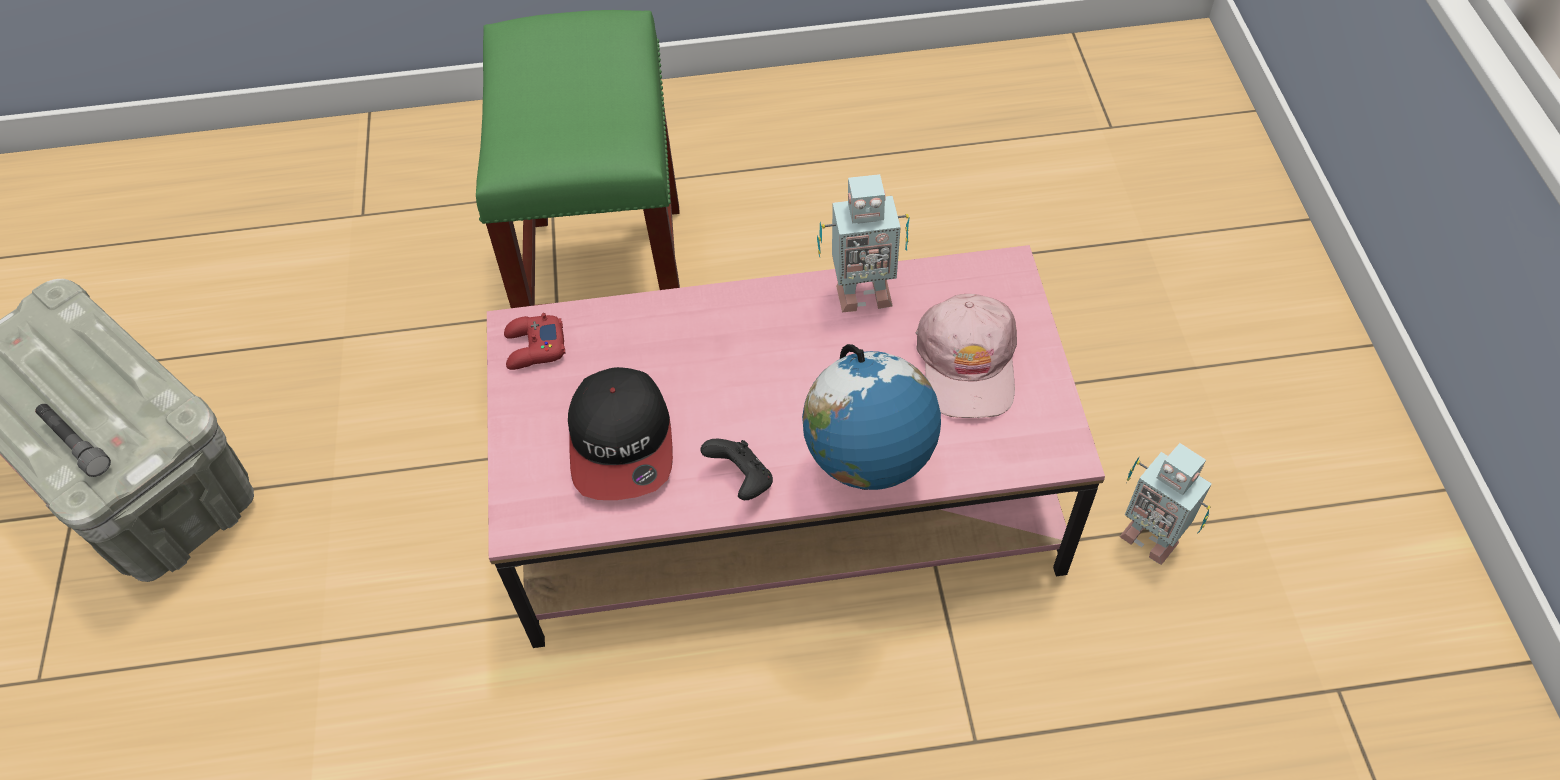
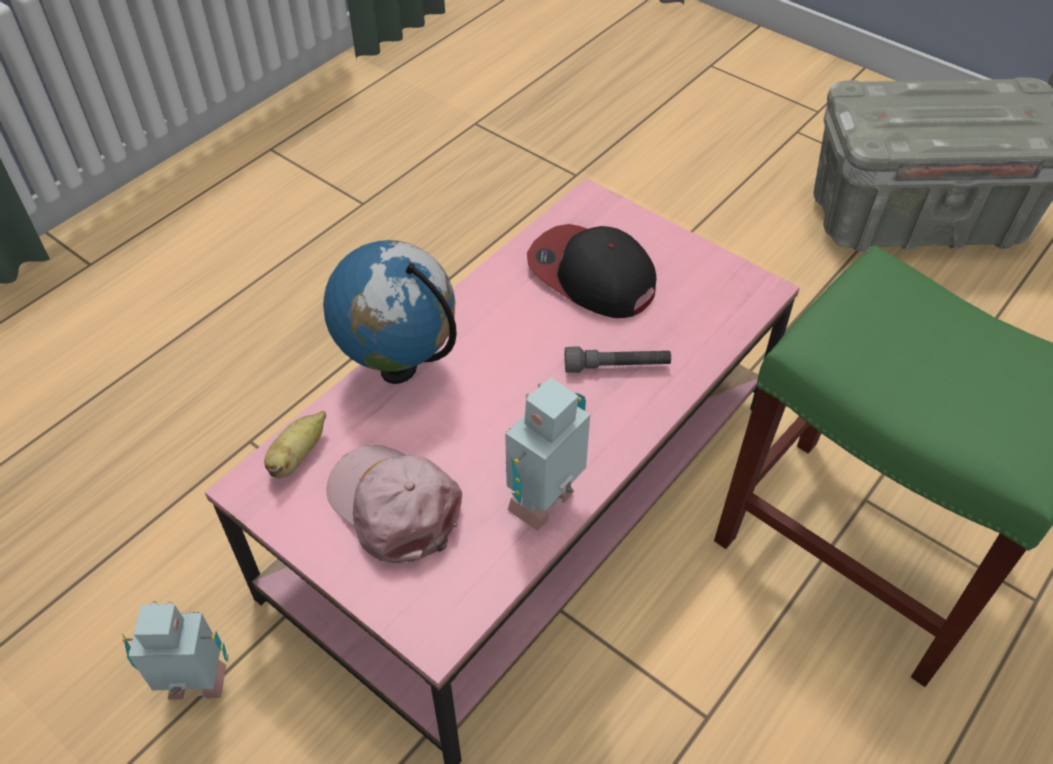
camera: 135 degrees right, 5 degrees down
grey flashlight [35,404,111,477] -> grey flashlight moved to [565,346,671,373]
red game controller [504,313,566,370] -> none
black game controller [700,439,773,500] -> none
none -> banana [264,411,326,479]

